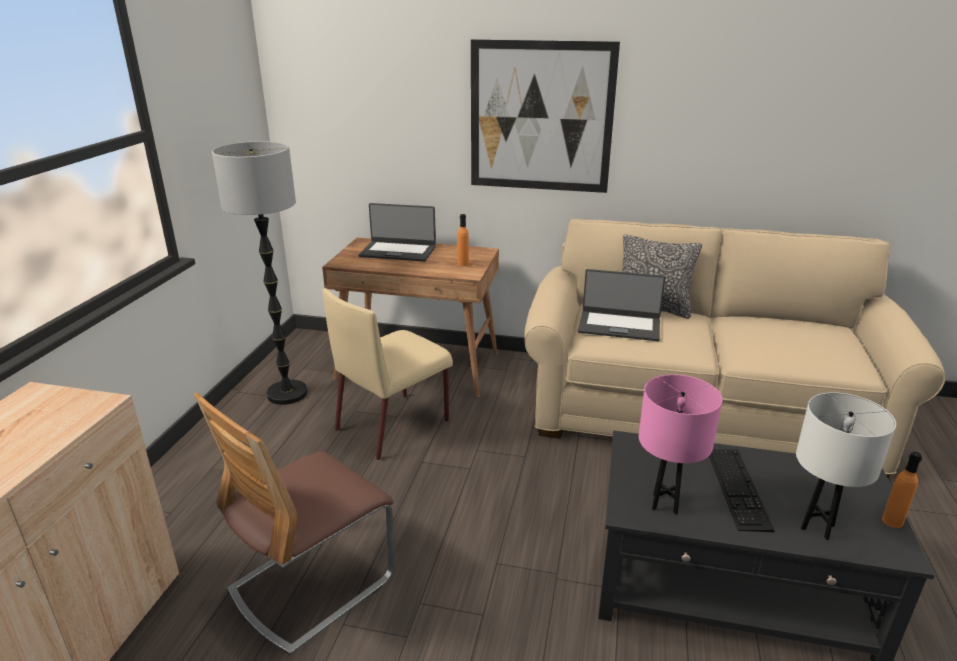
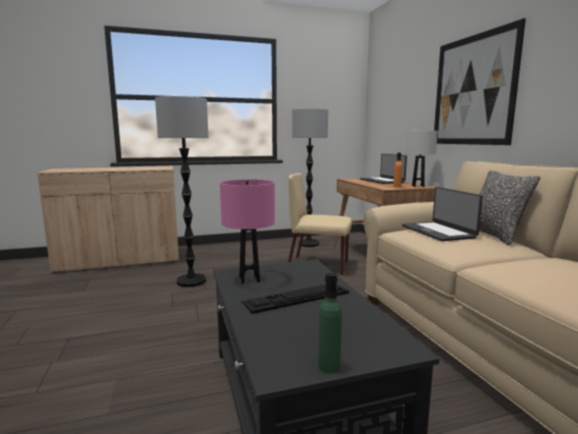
camera: 60 degrees right, 15 degrees down
chair [194,393,395,655] -> floor lamp [155,96,208,287]
white table lamp [796,392,896,540] -> white table lamp moved to [405,131,438,187]
orange bottle [882,452,922,528] -> green bottle [318,273,342,374]

